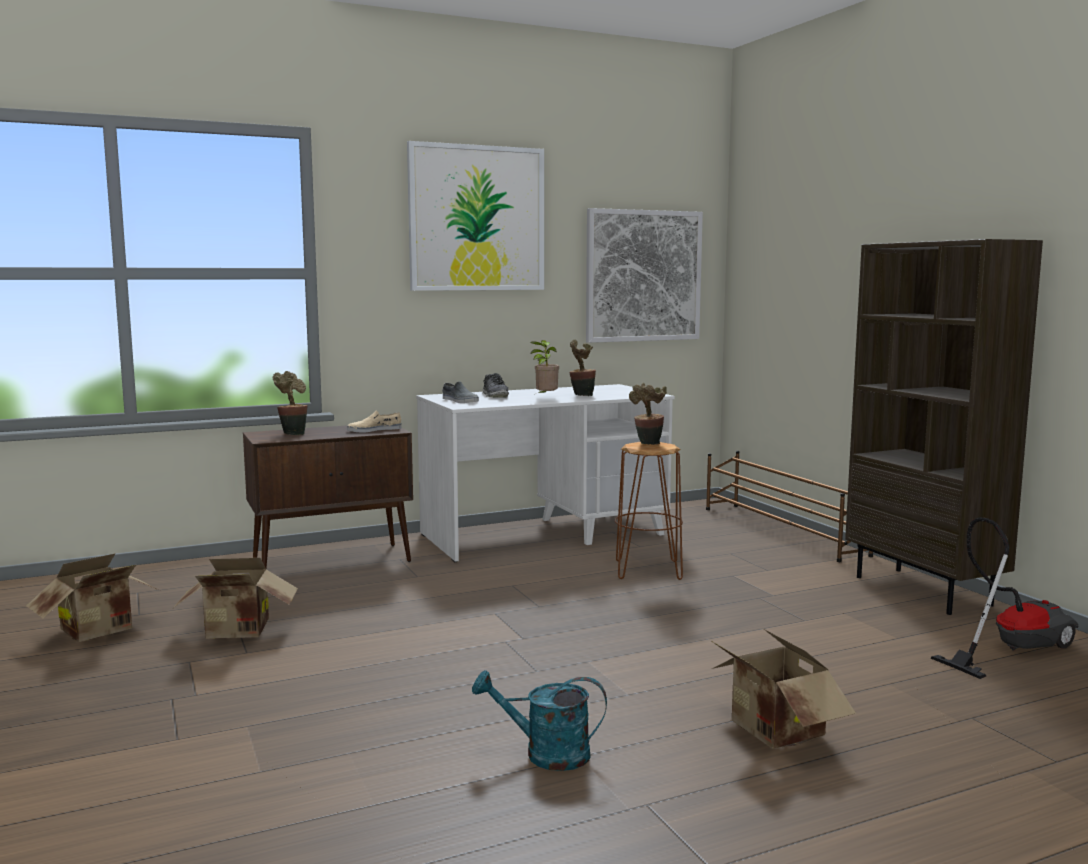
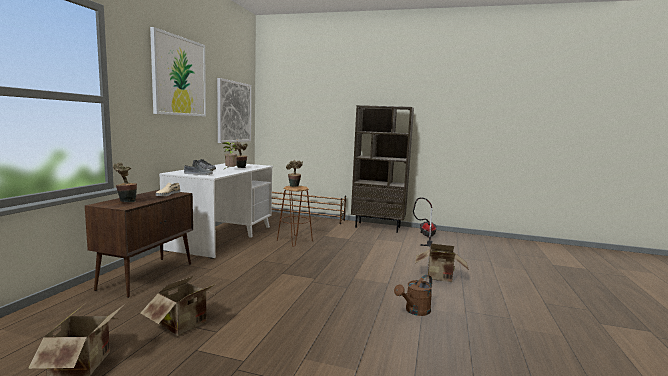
camera: 50 degrees left, 0 degrees up
turquoise watering can [472,670,607,771] -> brown watering can [394,275,432,316]

